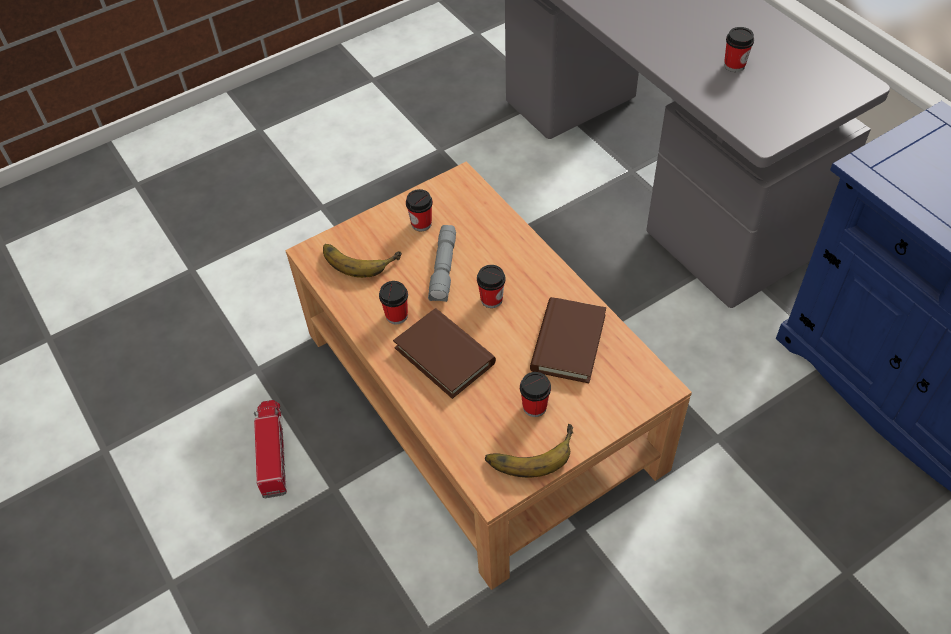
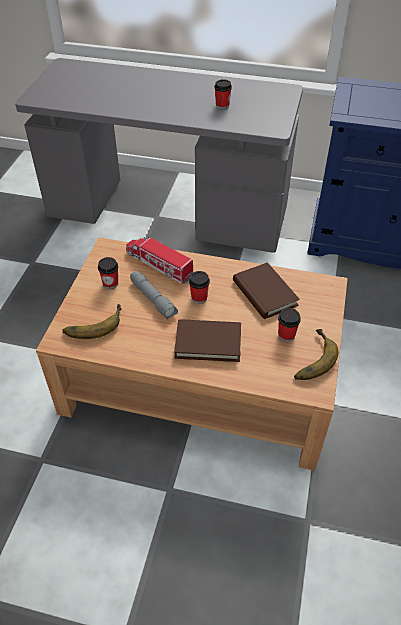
camera: 45 degrees left, 5 degrees down
toy truck [254,400,287,499] -> toy truck moved to [126,236,193,284]
cup [379,281,408,324] -> none

